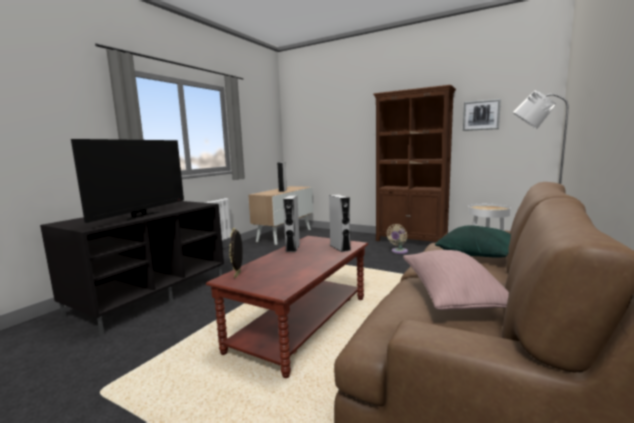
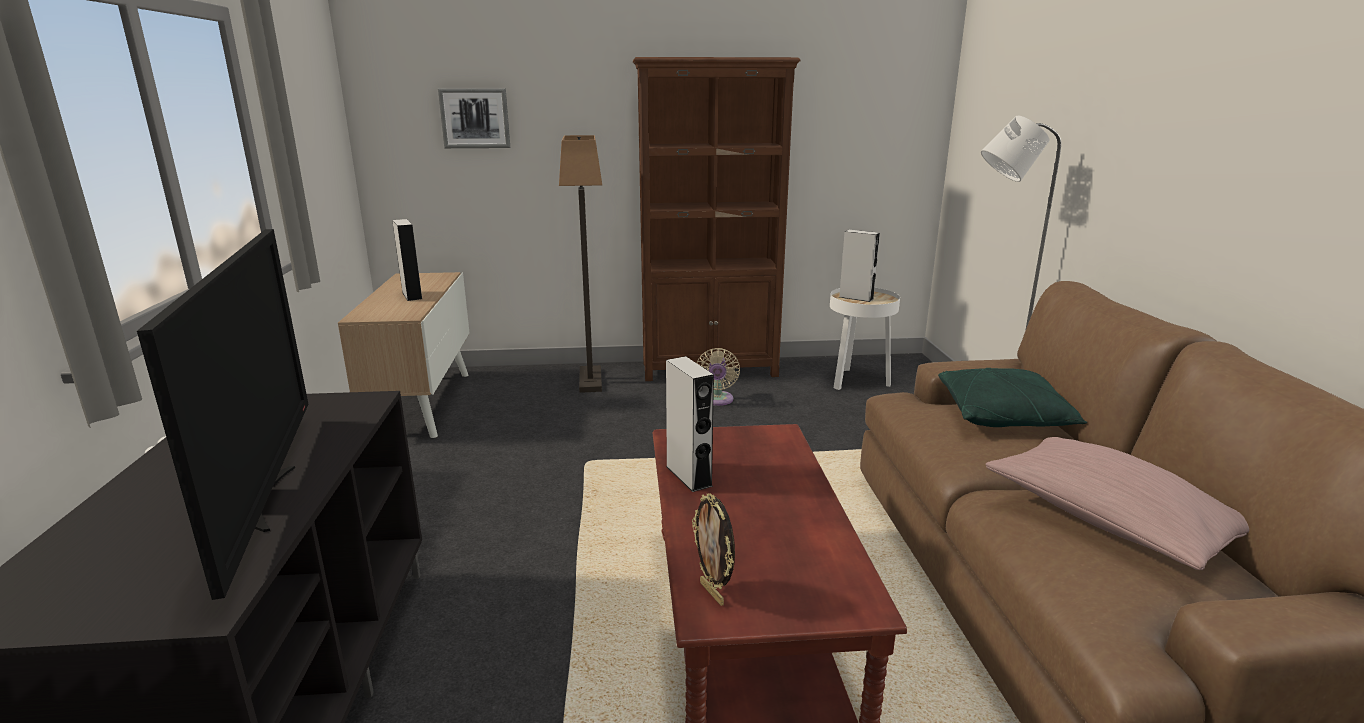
camera: 35 degrees left, 10 degrees up
grey speaker [329,194,351,252] -> grey speaker moved to [839,230,880,302]
picture [463,99,501,131] -> picture moved to [438,88,510,148]
none -> floor lamp [559,135,602,393]

